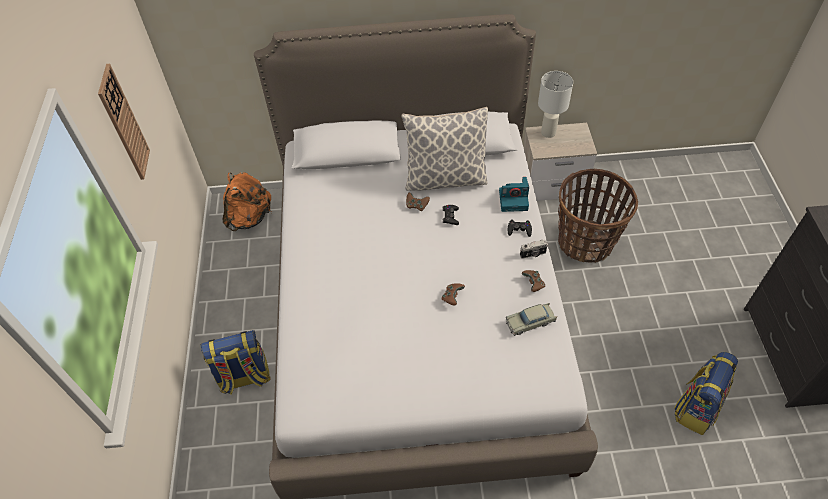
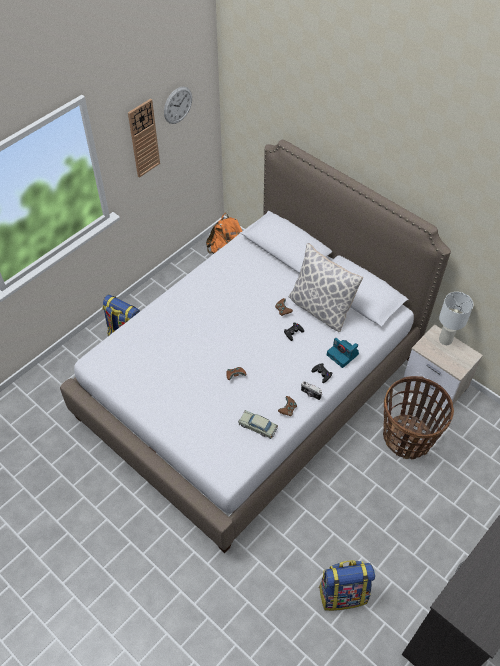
camera: 45 degrees right, 0 degrees up
none -> wall clock [164,86,192,124]

